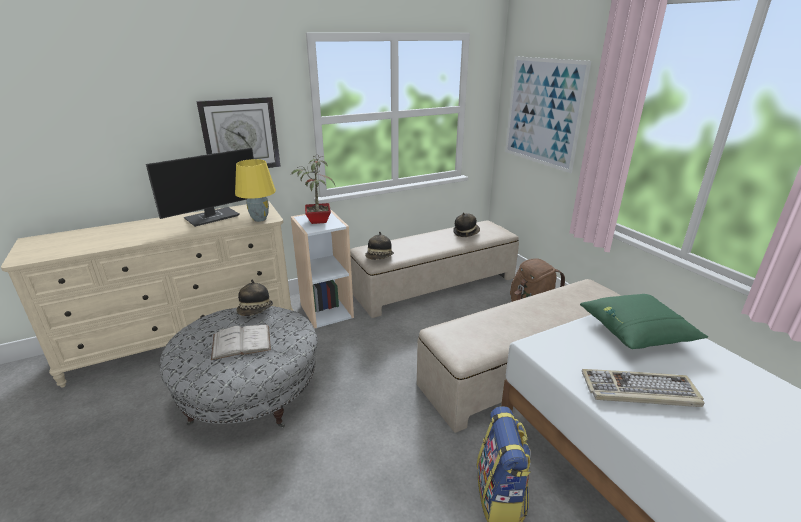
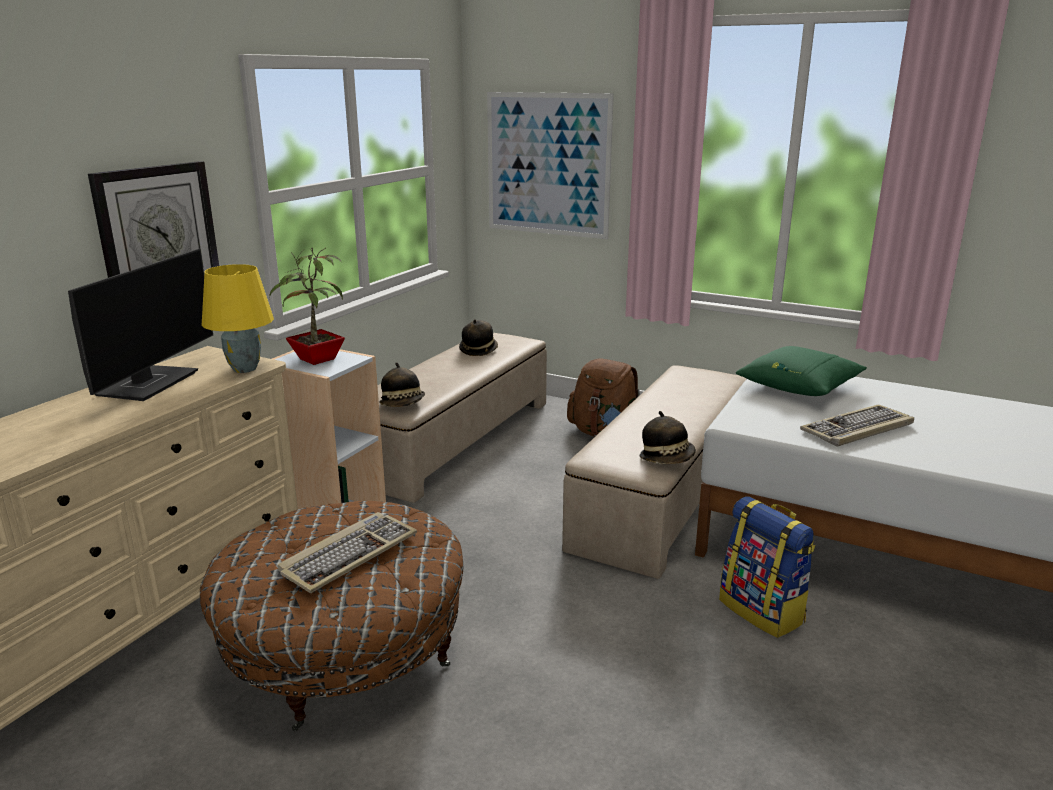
camera: 35 degrees left, 5 degrees down
grey ottoman [160,306,318,428] -> brown ottoman [200,501,463,731]
white book [211,325,271,360] -> keyboard [278,512,417,593]
hat [237,279,273,316] -> hat moved to [640,411,696,464]

